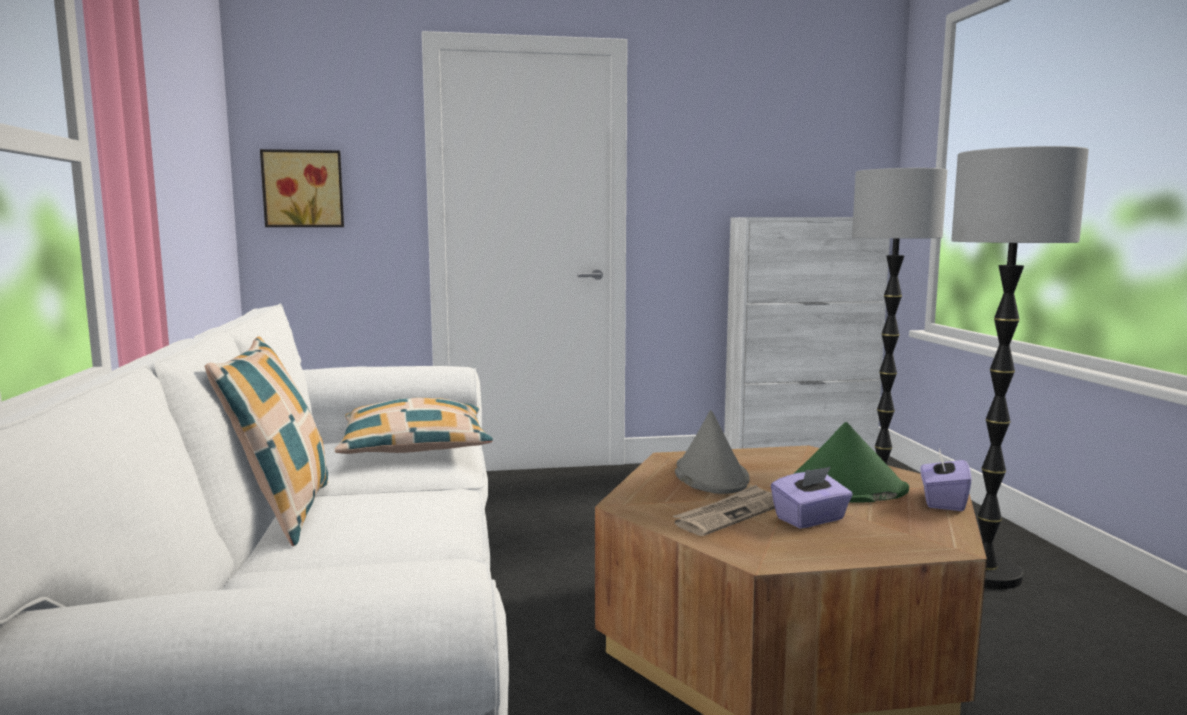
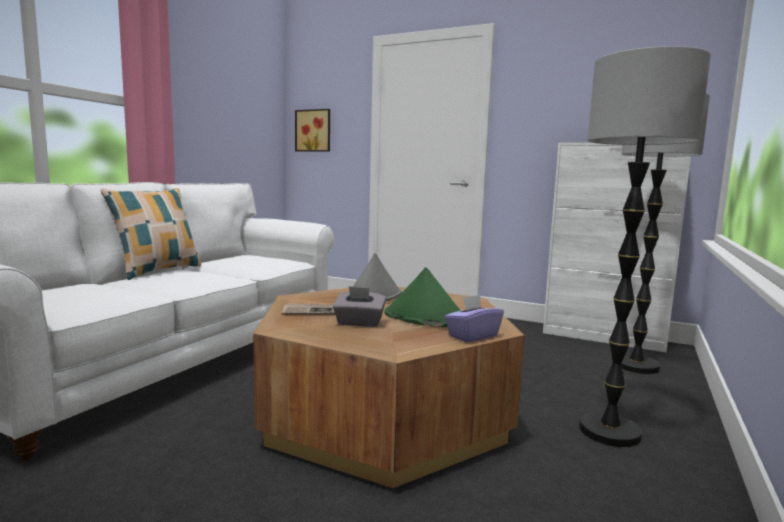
camera: 35 degrees right, 0 degrees up
pillow [335,398,493,454] -> none
purple tissue box [771,467,853,529] -> grey tissue box [333,286,386,327]

